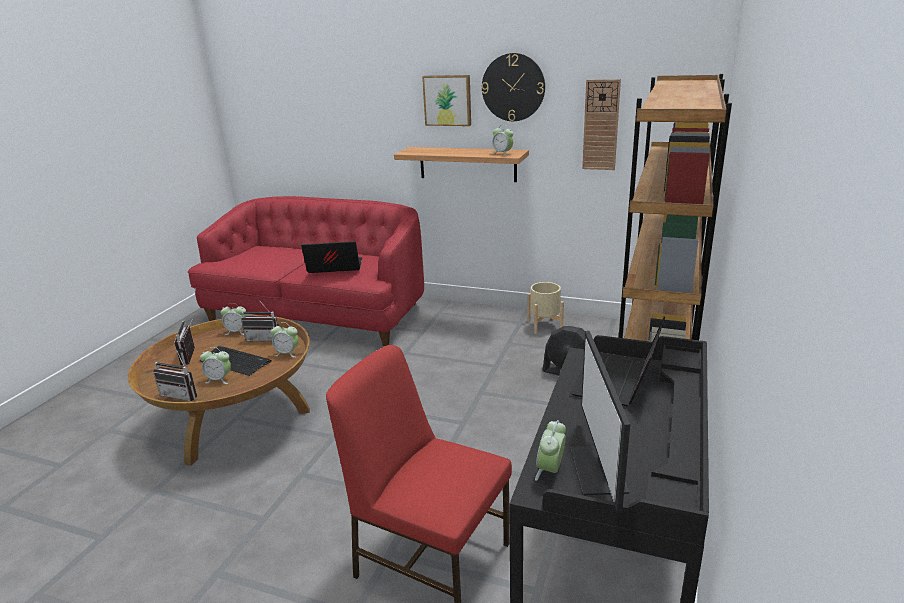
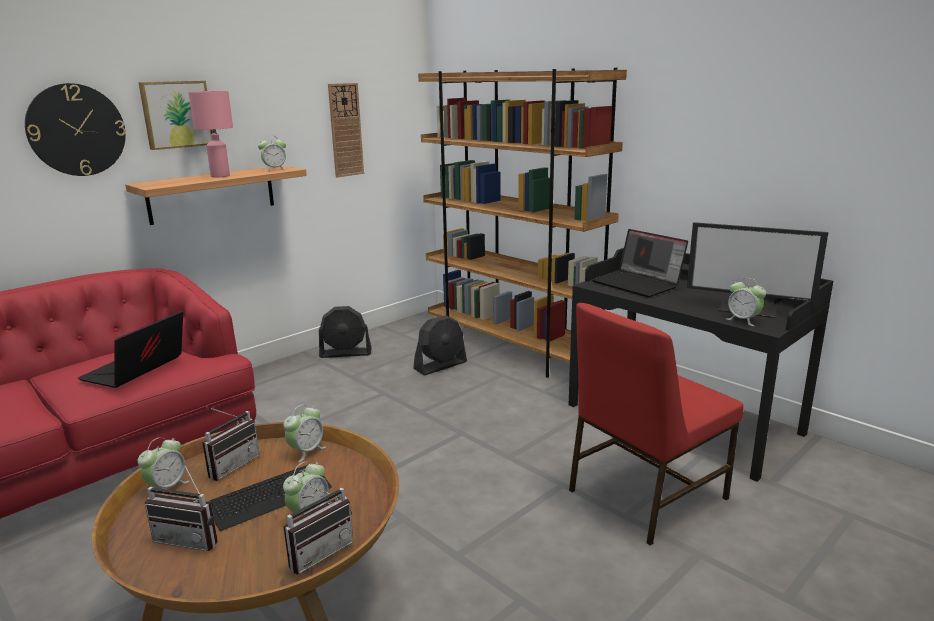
camera: 65 degrees left, 5 degrees down
wall clock [482,53,545,121] -> wall clock moved to [25,83,126,176]
beige planter [527,282,564,334] -> black fan [319,306,372,358]
none -> pink table lamp [188,91,233,177]

